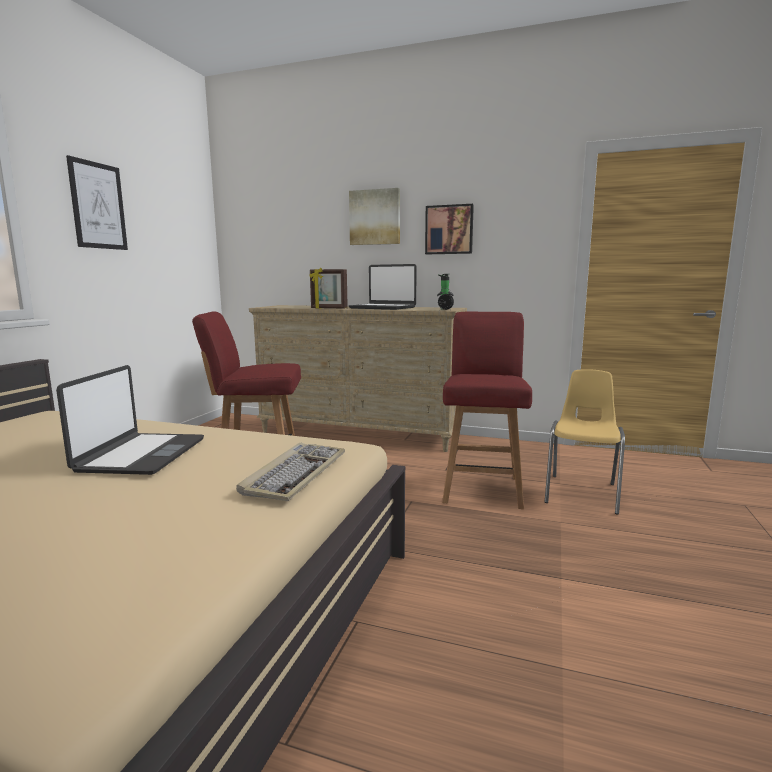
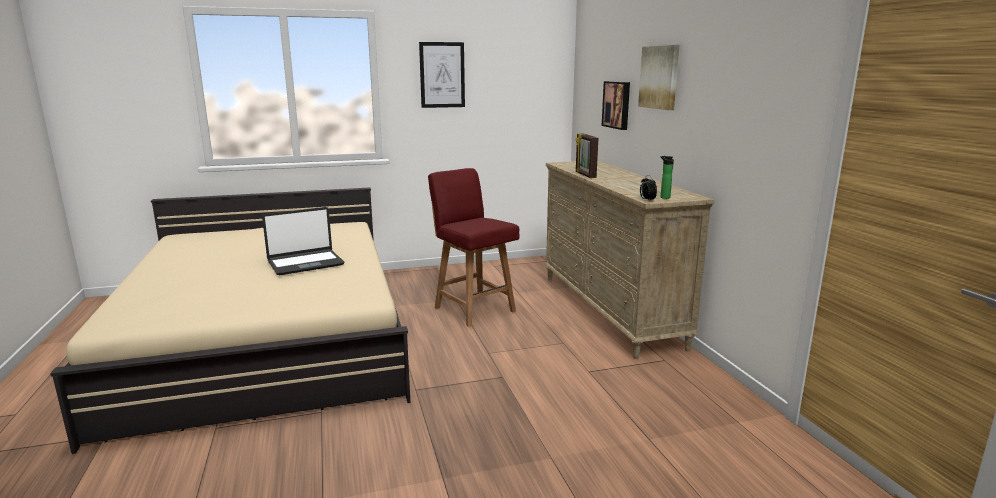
camera: 55 degrees right, 5 degrees up
keyboard [236,443,345,501] -> none
laptop [349,264,417,310] -> none
picture [425,204,474,254] -> picture moved to [602,81,630,130]
red chair [442,311,532,509] -> none
yellow chair [545,369,625,514] -> none

